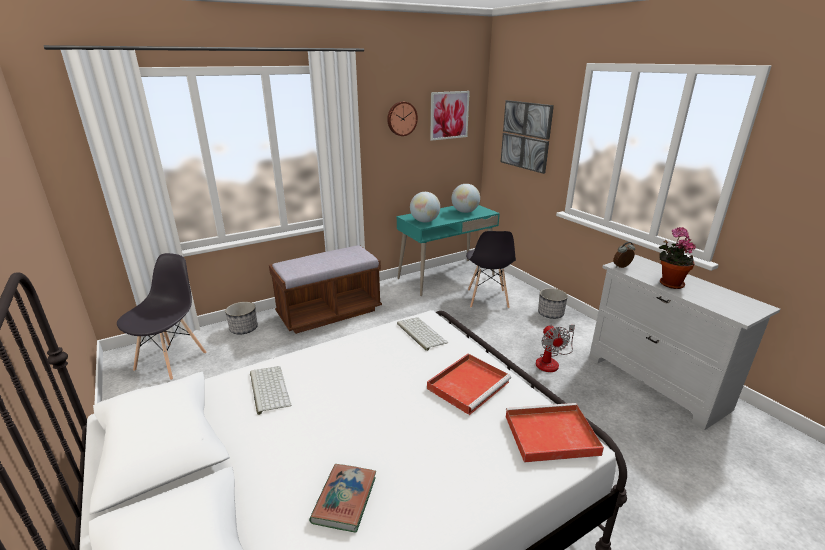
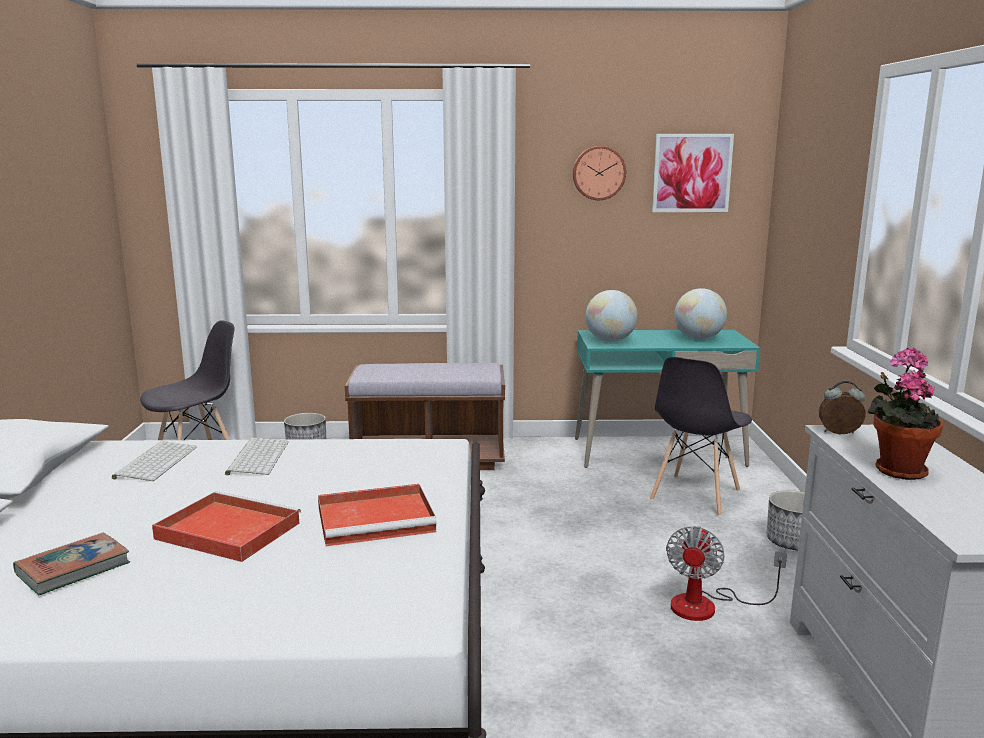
camera: 30 degrees right, 10 degrees down
keyboard [397,317,448,351] -> keyboard moved to [225,437,289,475]
picture [501,100,554,174] -> none
red tray [505,403,604,462] -> red tray moved to [152,491,301,562]

